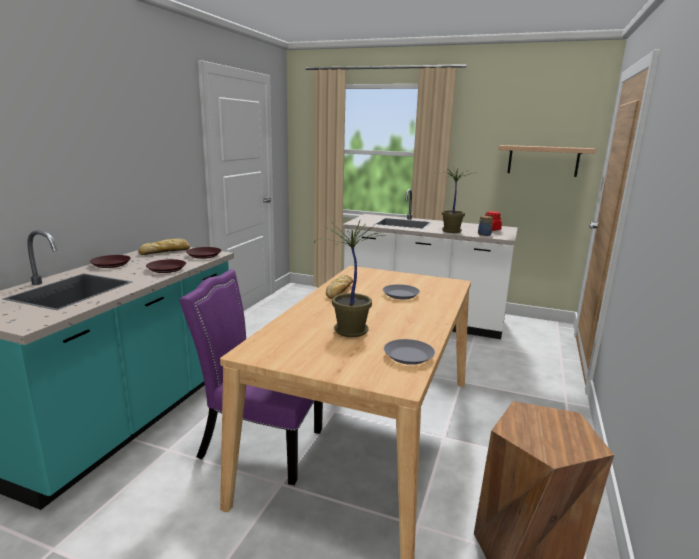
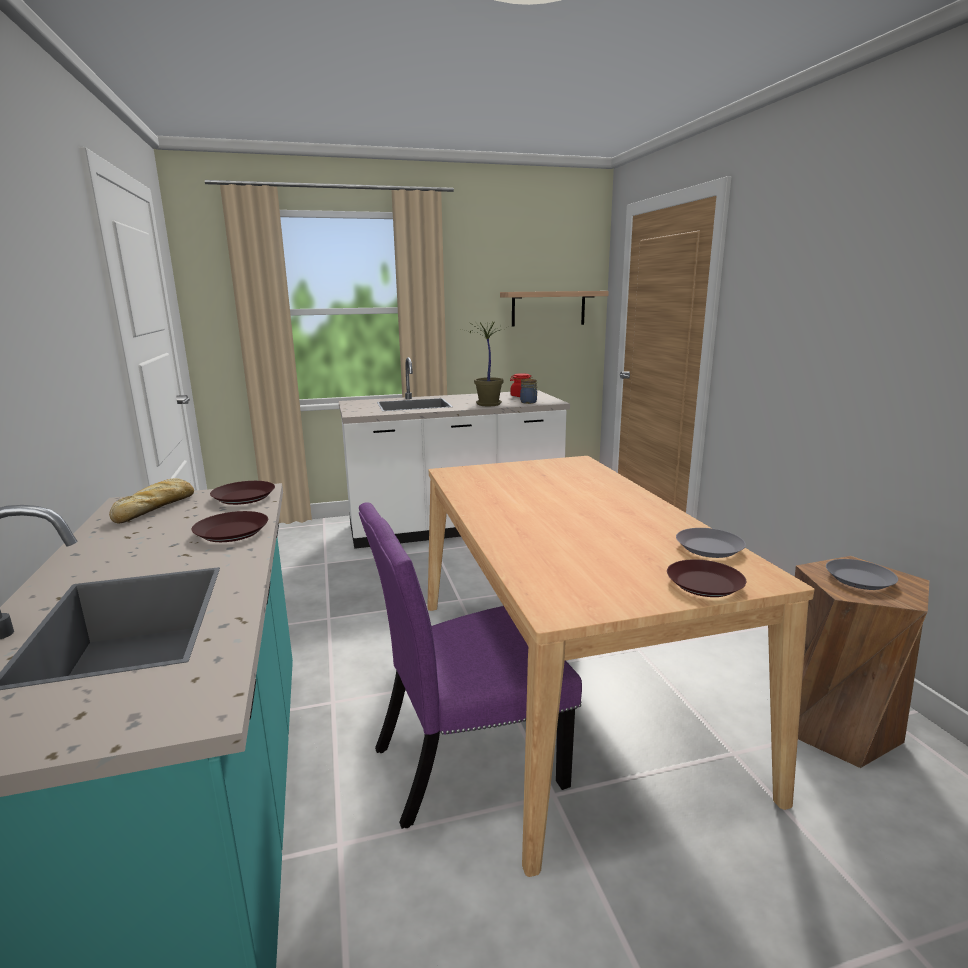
camera: 35 degrees left, 0 degrees up
brown plate [90,255,131,268] -> brown plate moved to [667,559,746,597]
potted plant [314,220,387,337] -> none
bread [326,275,353,299] -> none
grey plate [383,284,420,300] -> grey plate moved to [826,559,898,590]

